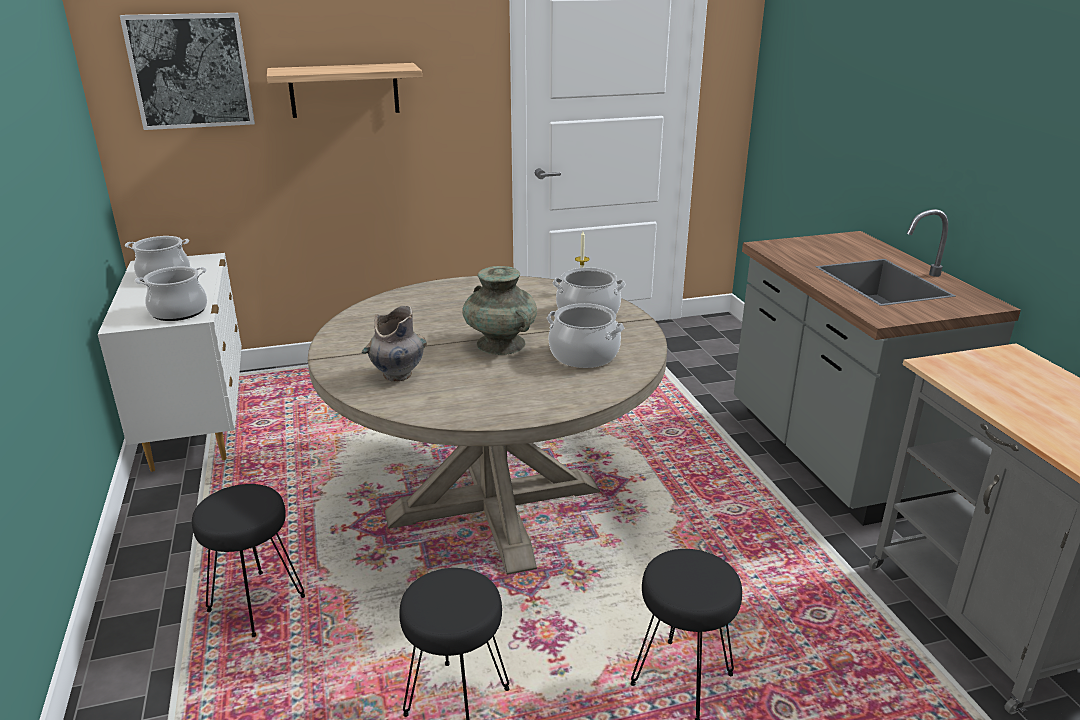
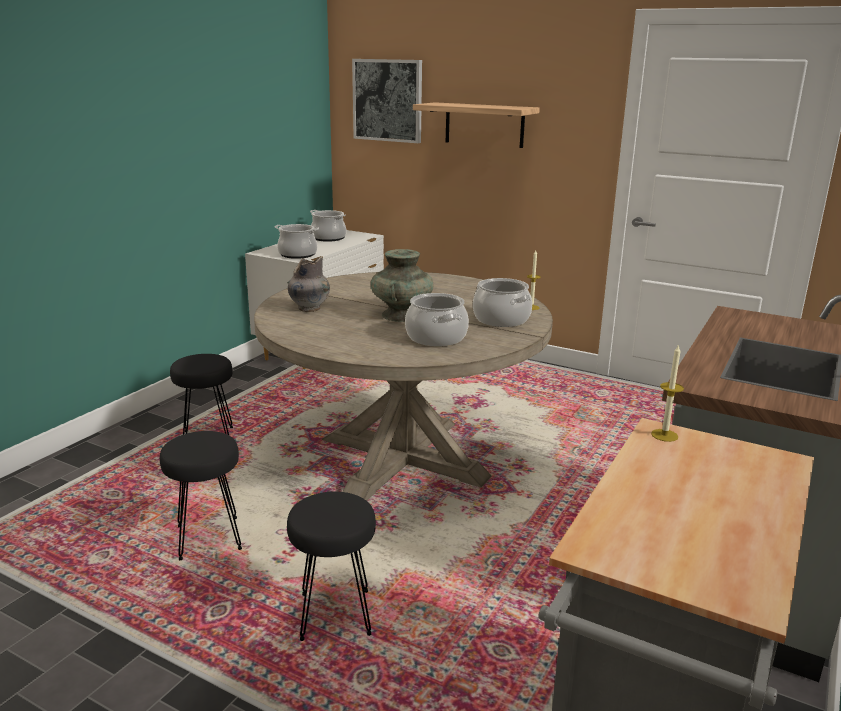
camera: 45 degrees right, 5 degrees down
none -> candle [651,344,684,442]

